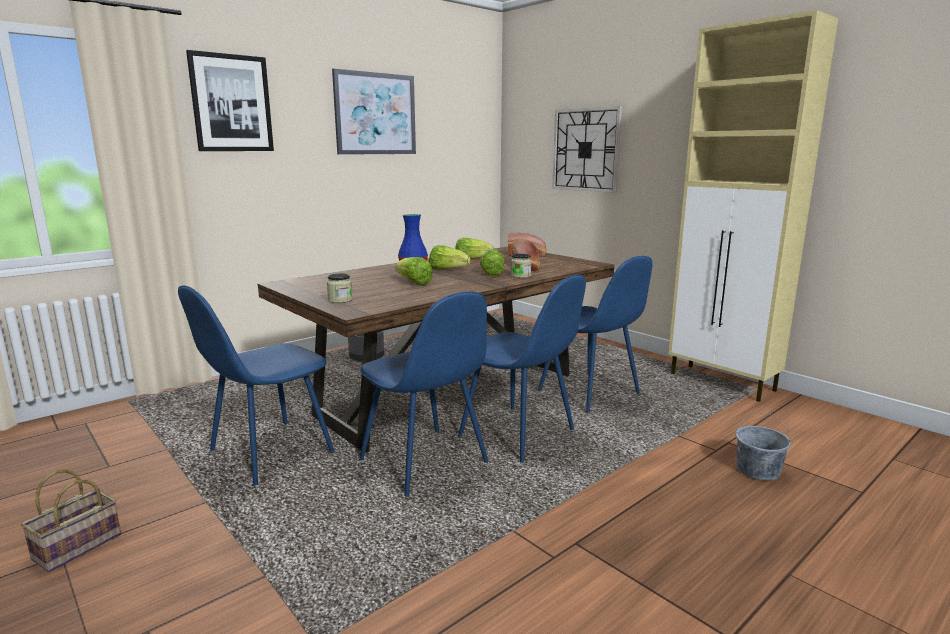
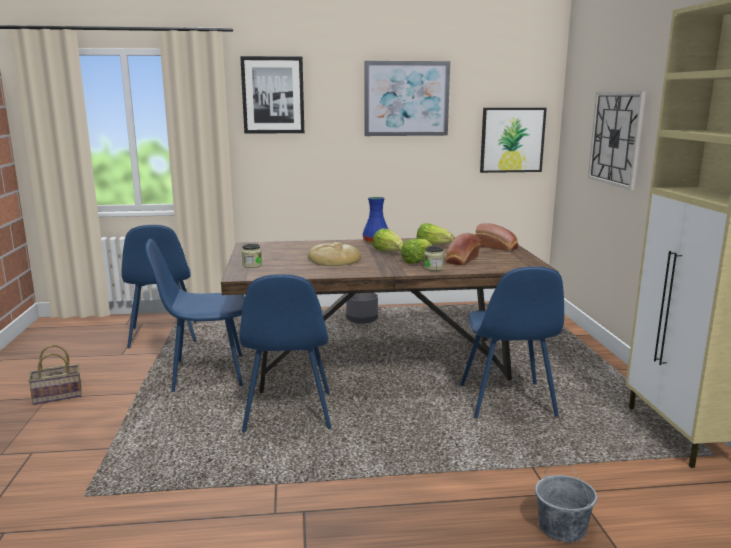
camera: 35 degrees right, 0 degrees up
lettuce [395,257,433,285] -> bread [308,242,361,266]
blue chair [458,275,586,463] -> blue chair moved to [122,225,197,348]
none -> picture [480,108,547,173]

